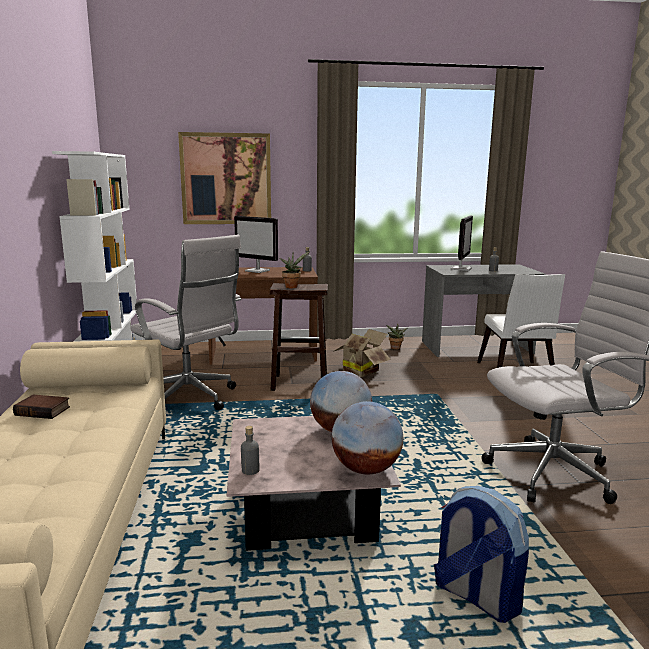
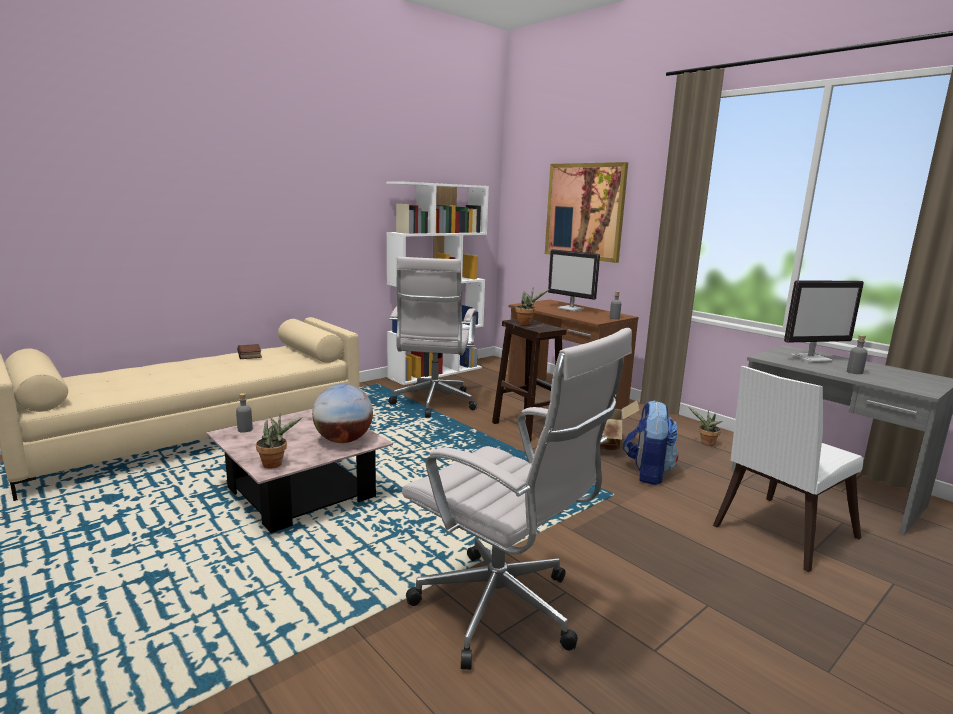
camera: 55 degrees right, 0 degrees up
monitor [234,216,278,273] -> monitor turned 45 degrees counterclockwise [548,249,600,311]
globe [332,401,403,474] -> potted plant [256,413,302,468]
backpack [434,486,529,623] -> backpack moved to [623,400,678,485]

